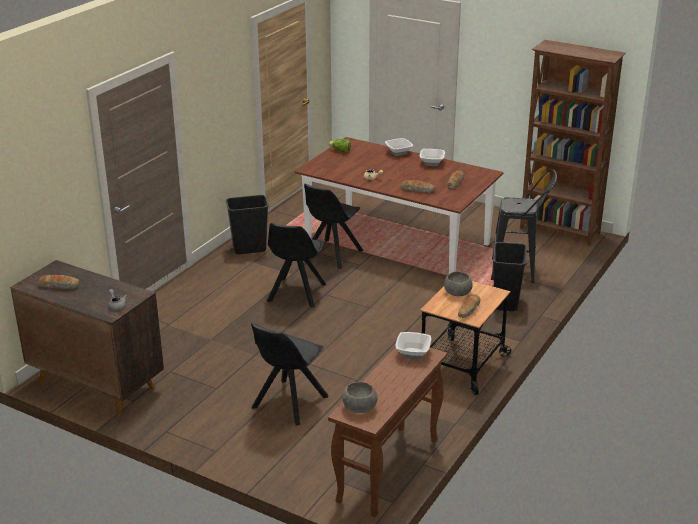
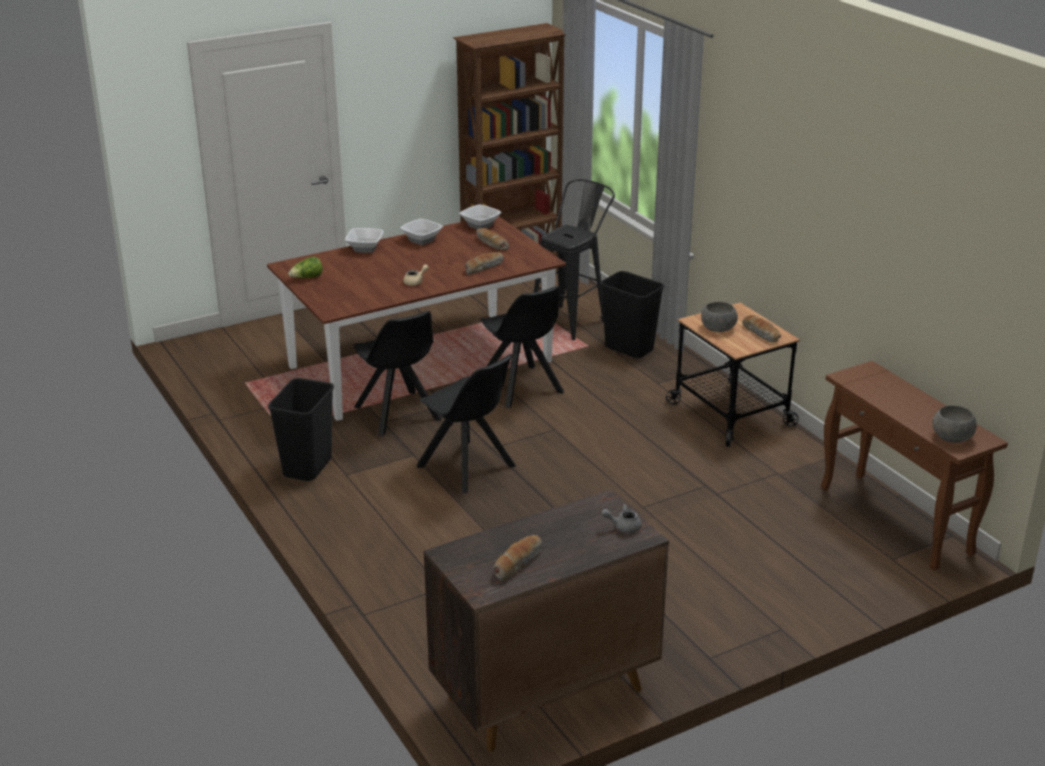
camera: 60 degrees left, 0 degrees up
black chair [251,323,328,426] -> black chair moved to [480,286,564,408]
bowl [395,332,431,359] -> bowl moved to [459,204,502,229]

